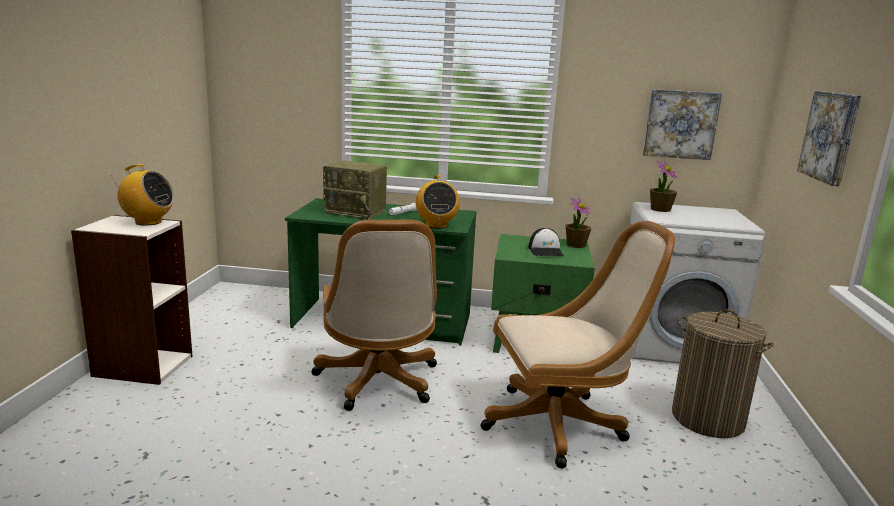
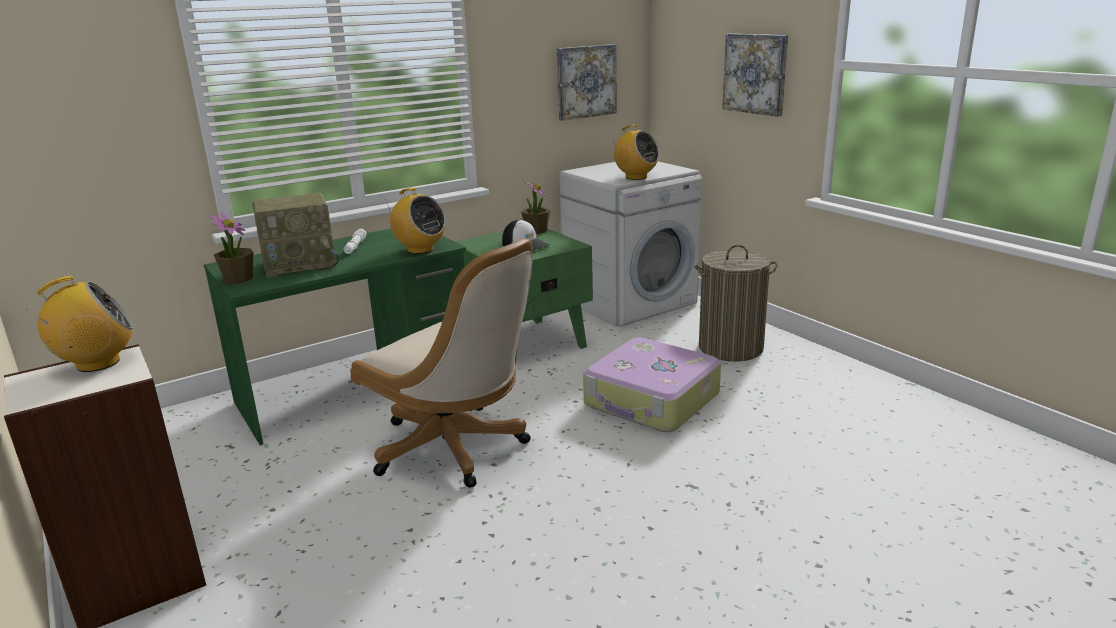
camera: 40 degrees left, 5 degrees up
office chair [481,221,675,468] -> suitcase [583,338,721,432]
potted plant [650,161,677,212] -> potted plant moved to [209,212,253,284]
none -> radio [610,125,660,180]

